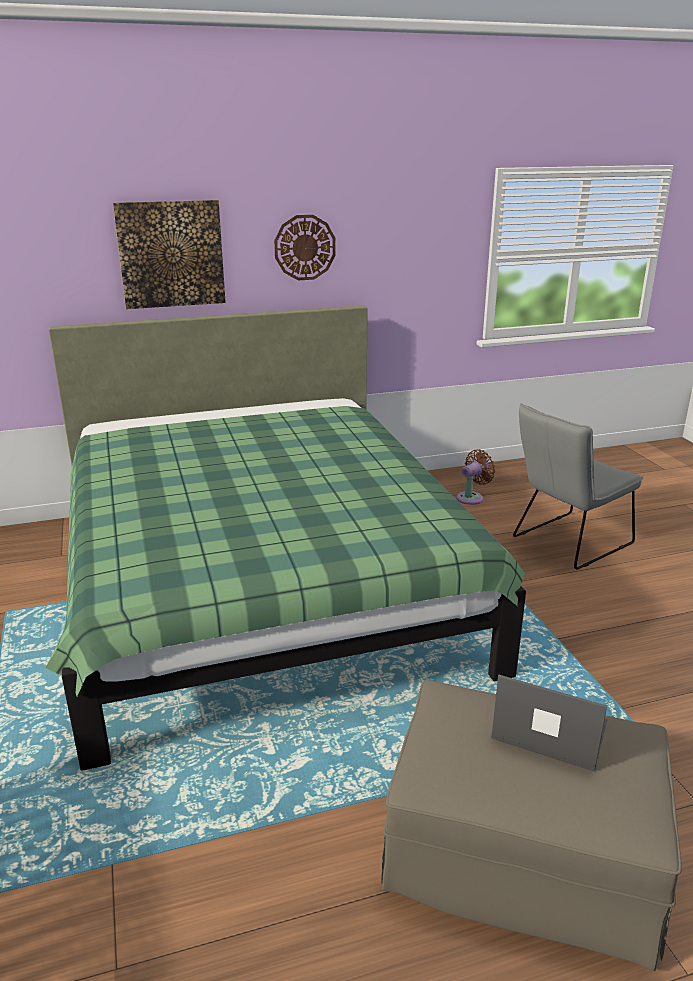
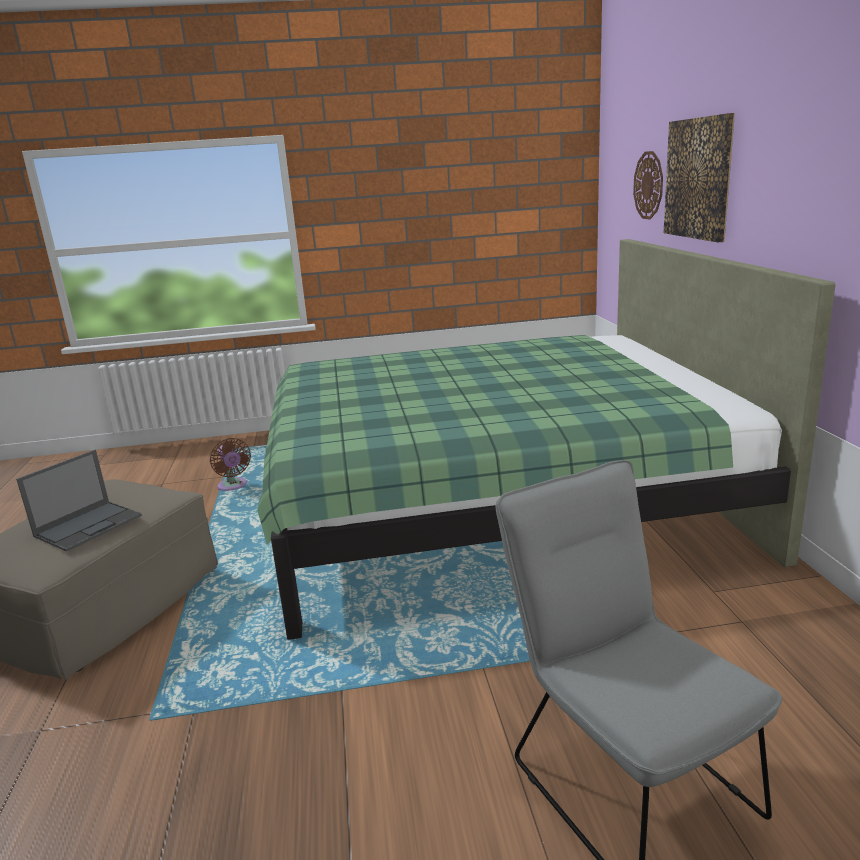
camera: 100 degrees right, 5 degrees down
wall clock [274,215,336,280] -> wall clock moved to [633,151,663,220]
brown fan [456,450,495,505] -> brown fan moved to [210,438,251,491]

